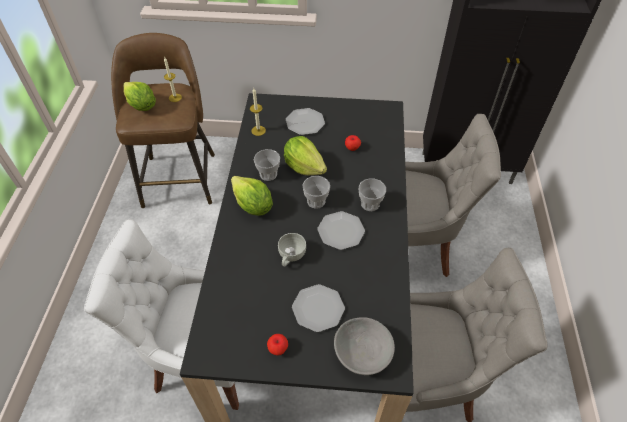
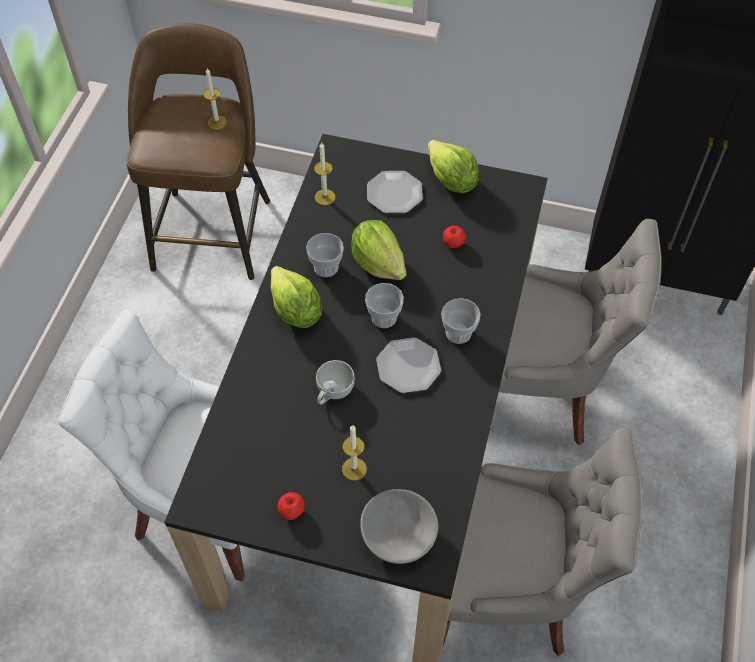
camera: 10 degrees right, 5 degrees up
lettuce [123,82,156,111] -> lettuce moved to [428,140,479,193]
plate [292,284,345,332] -> candle [342,425,367,481]

